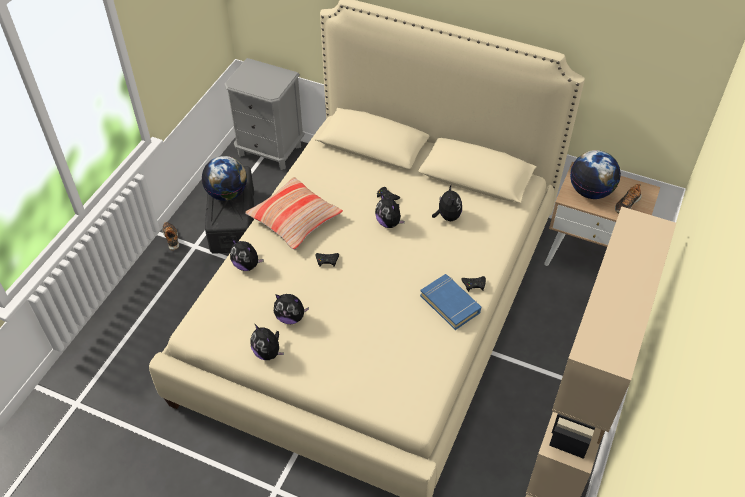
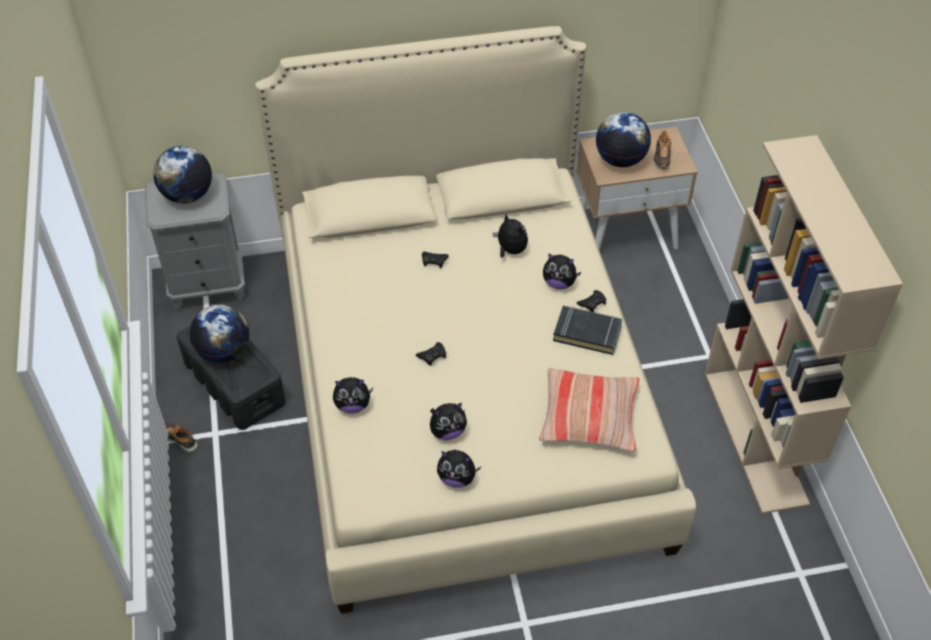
camera: 35 degrees left, 0 degrees up
pillow [245,177,343,250] -> pillow moved to [539,368,639,452]
plush toy [375,194,405,228] -> plush toy moved to [543,253,581,289]
blue book [420,274,481,330] -> black book [553,306,622,355]
none -> globe [153,146,212,203]

